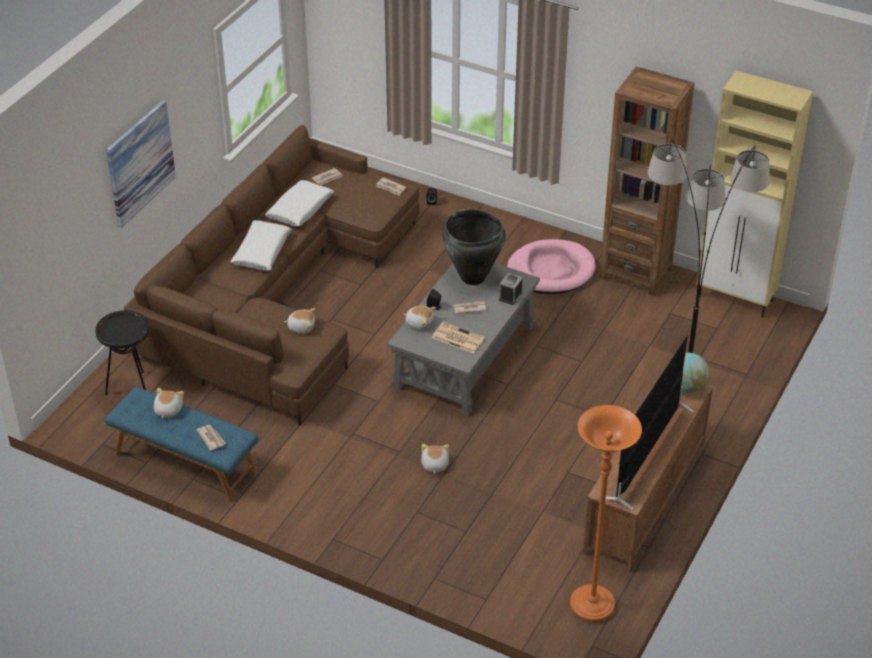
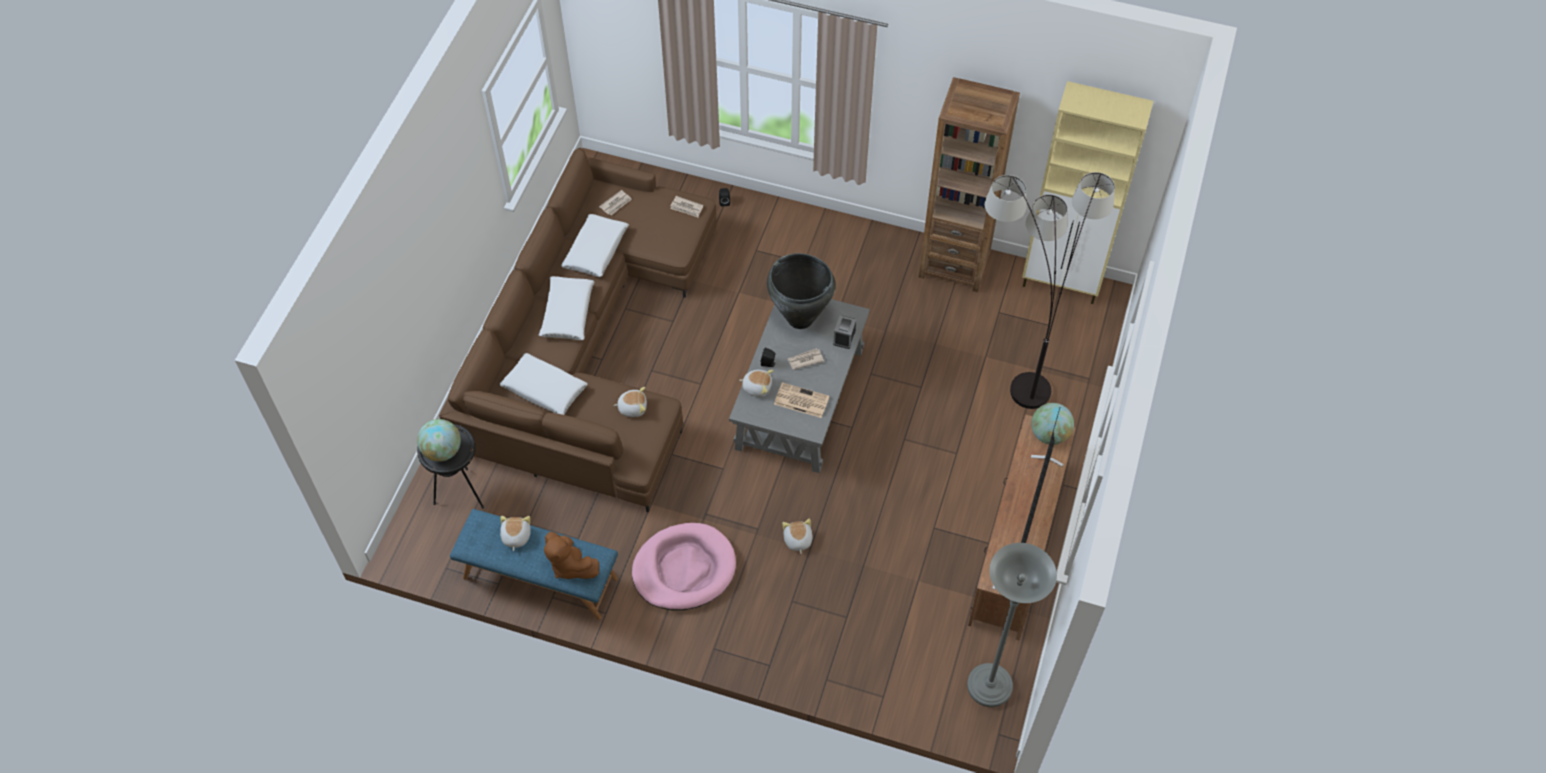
camera: 10 degrees left, 15 degrees up
picture [106,100,176,228] -> none
newspaper [196,425,226,451] -> brown plush toy [544,532,599,579]
pink dog bed [507,239,595,294] -> pink dog bed moved to [632,523,736,611]
orange floor lamp [570,405,642,623] -> grey floor lamp [967,543,1057,707]
none -> globe [417,419,461,462]
none -> white pillow [500,353,588,415]

